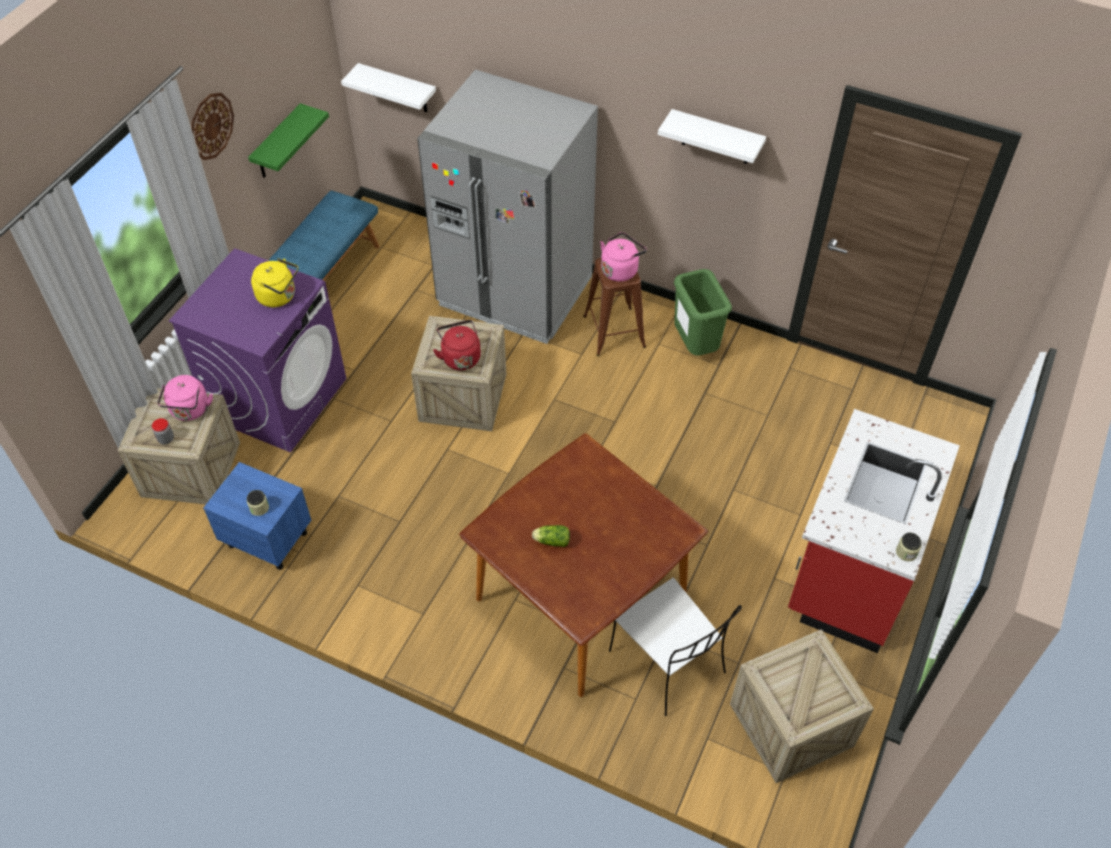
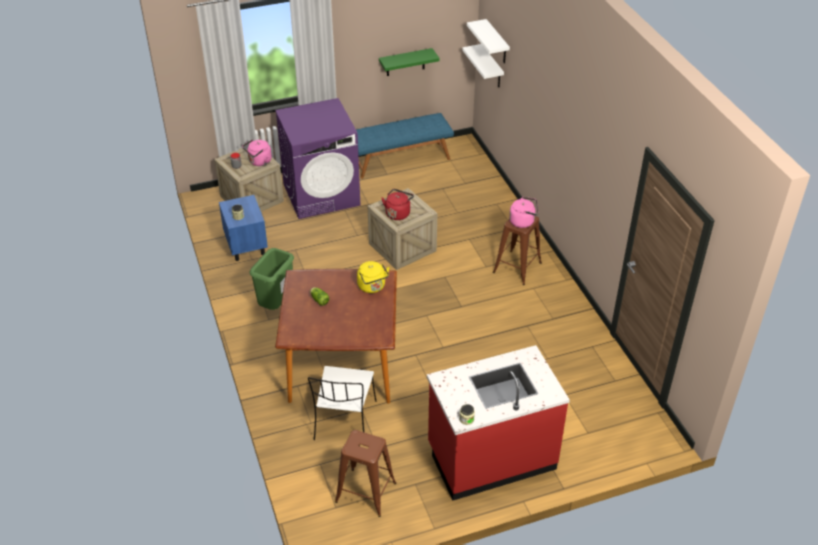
camera: 45 degrees right, 10 degrees down
wall clock [191,93,234,160] -> none
yellow kettle [251,258,298,307] -> yellow kettle moved to [357,261,390,293]
grey fridge [417,70,598,344] -> none
white shelf [658,109,766,164] -> white shelf moved to [467,19,510,63]
green trash can [674,269,732,356] -> green trash can moved to [250,248,294,310]
crate [730,629,874,783] -> brown stool [335,430,396,517]

